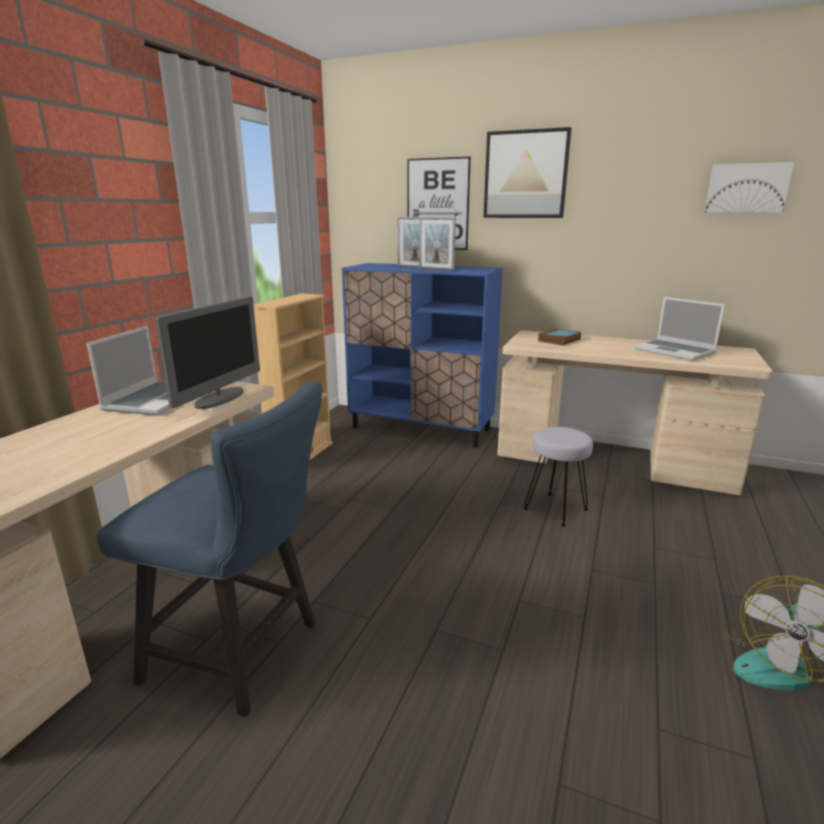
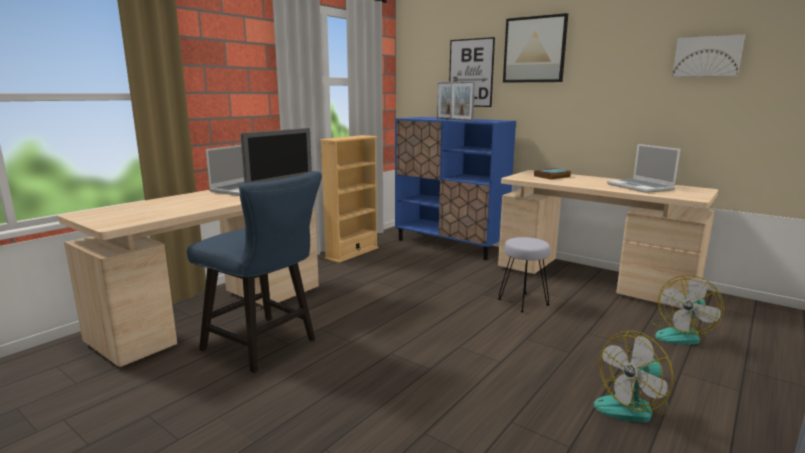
camera: 15 degrees right, 5 degrees down
none -> fan [651,275,724,345]

